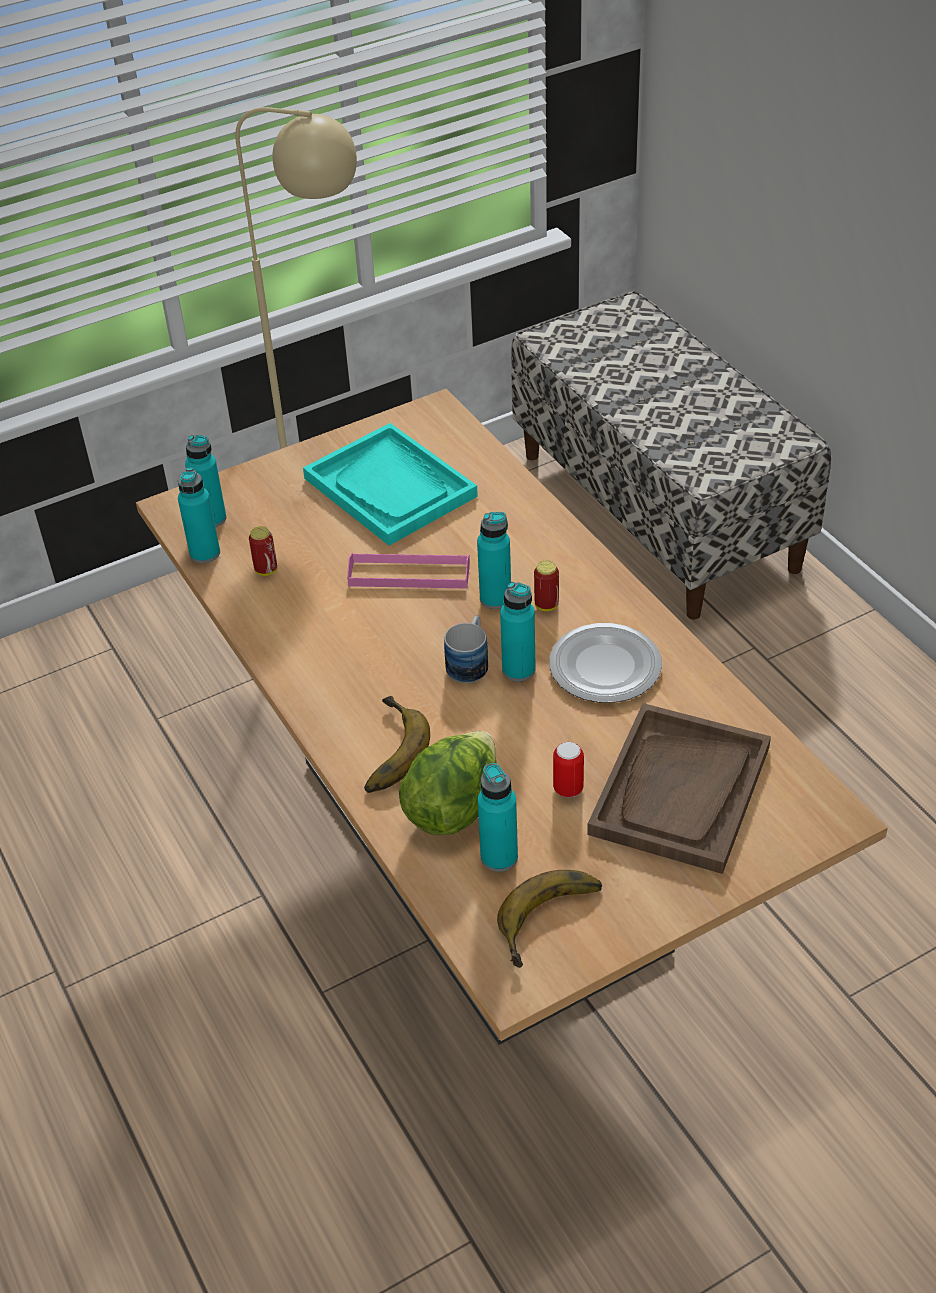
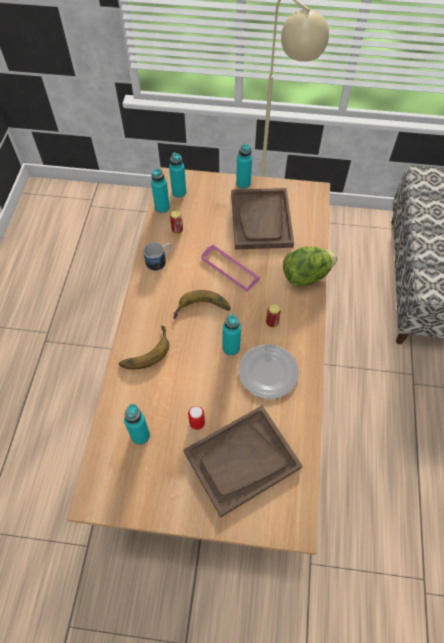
camera: 35 degrees right, 15 degrees up
turquoise tray [303,423,478,546] -> brown tray [231,188,294,250]
lettuce [399,731,497,835] -> lettuce moved to [283,247,338,286]
mug [444,615,488,683] -> mug moved to [144,242,172,271]
turquoise bottle [477,512,511,609] -> turquoise bottle moved to [236,144,252,189]
banana [497,870,602,968] -> banana moved to [173,290,231,319]

